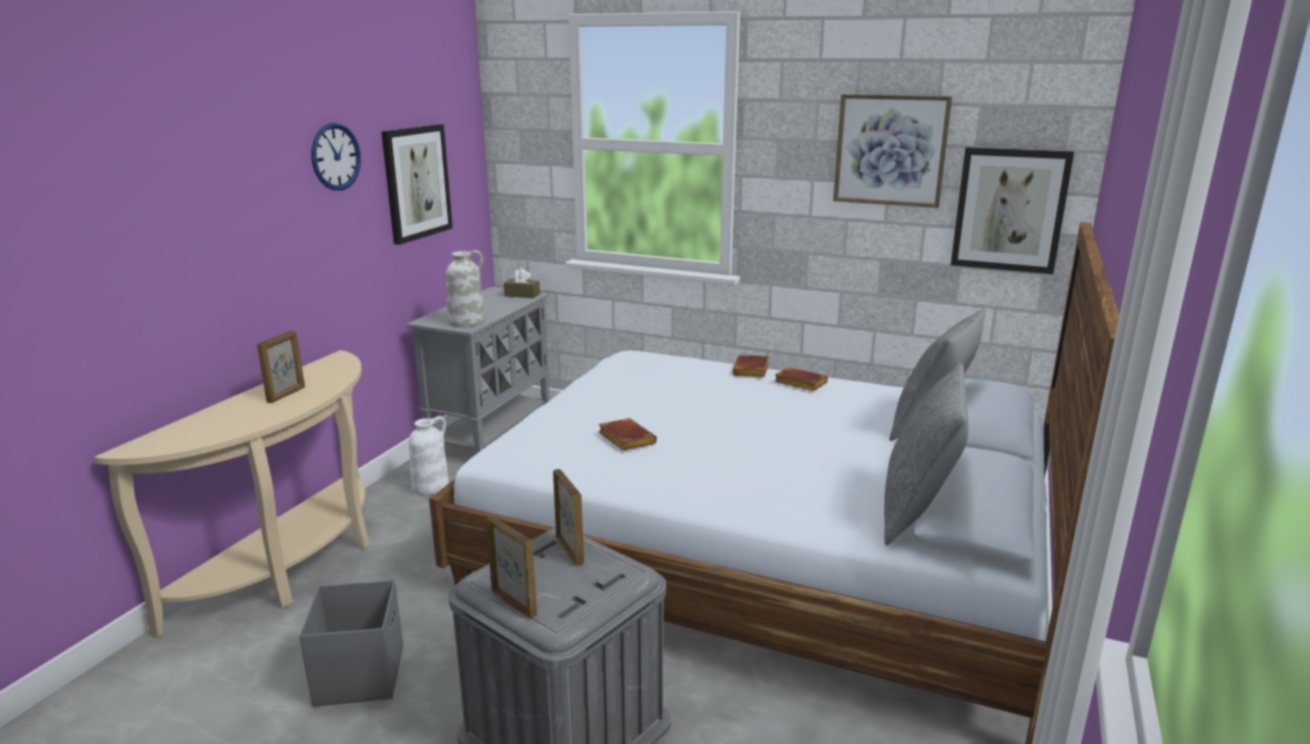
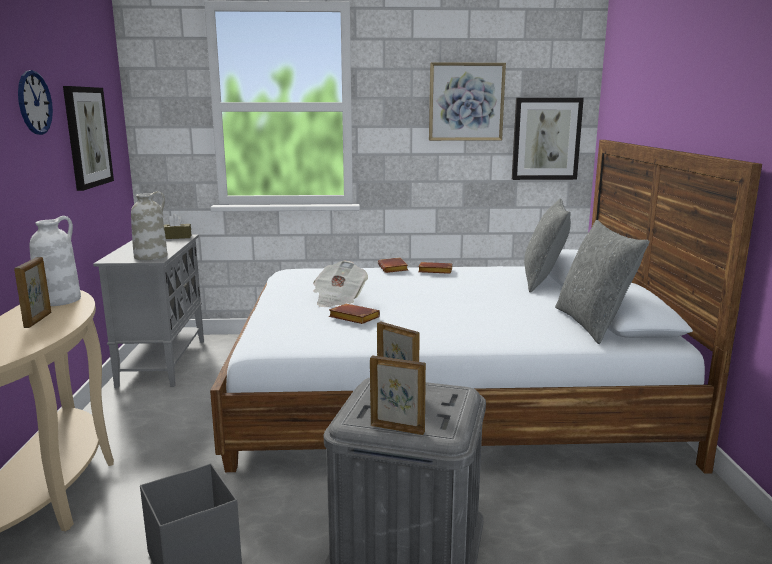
camera: 25 degrees left, 5 degrees down
white vase [409,416,449,495] -> white vase moved to [30,216,81,306]
none -> newspaper [313,261,368,307]

